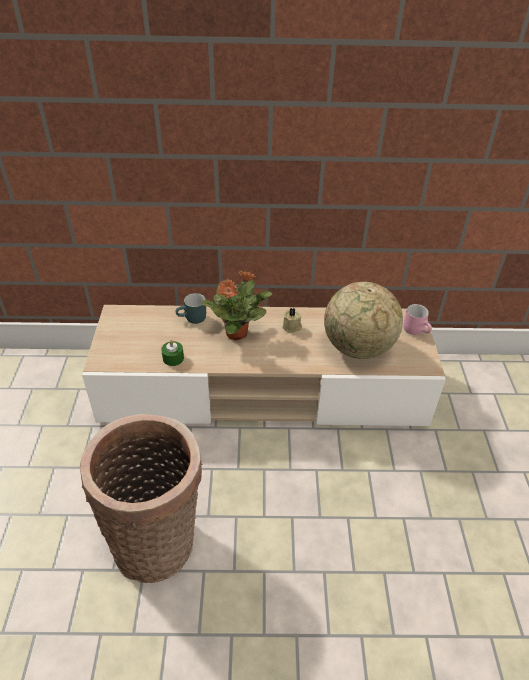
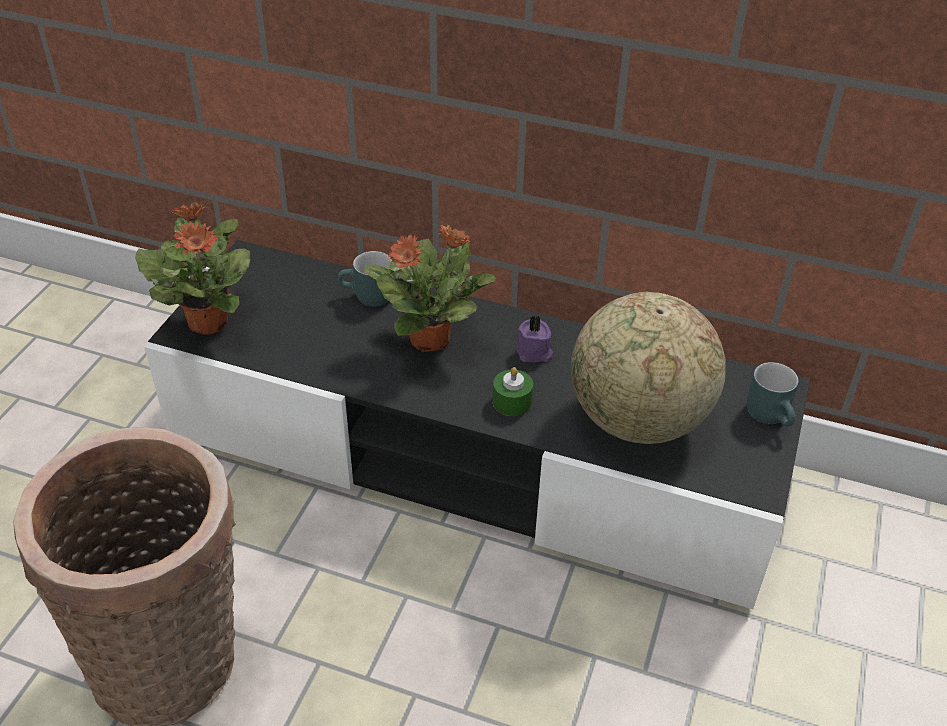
camera: 20 degrees right, 0 degrees up
beige tv stand [82,305,446,426] -> black tv stand [144,240,810,609]
green candle [161,340,184,366] -> green candle moved to [493,367,533,416]
beige candle [282,308,302,333] -> purple candle [516,315,553,362]
pink mug [403,304,432,335] -> turquoise mug [747,362,799,427]
none -> potted plant [135,202,250,335]

